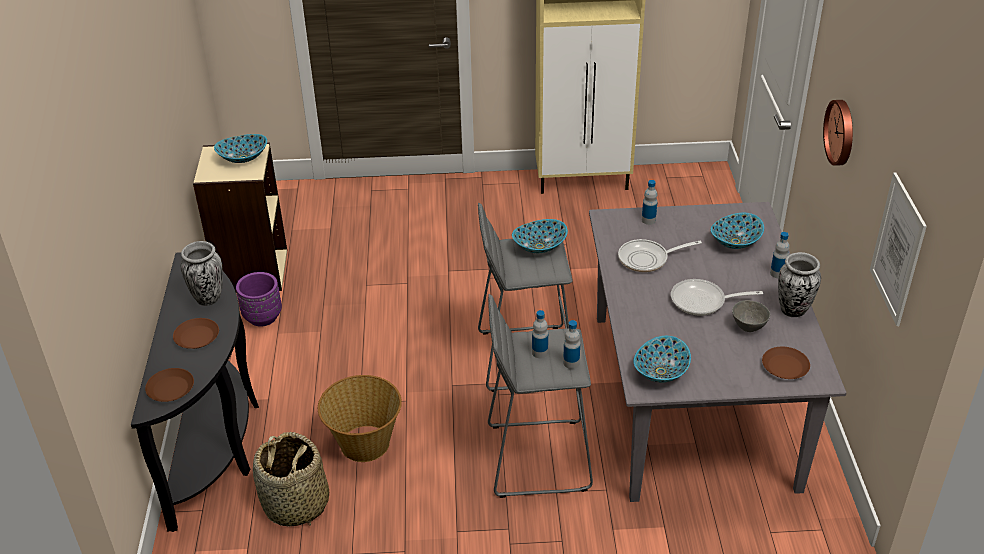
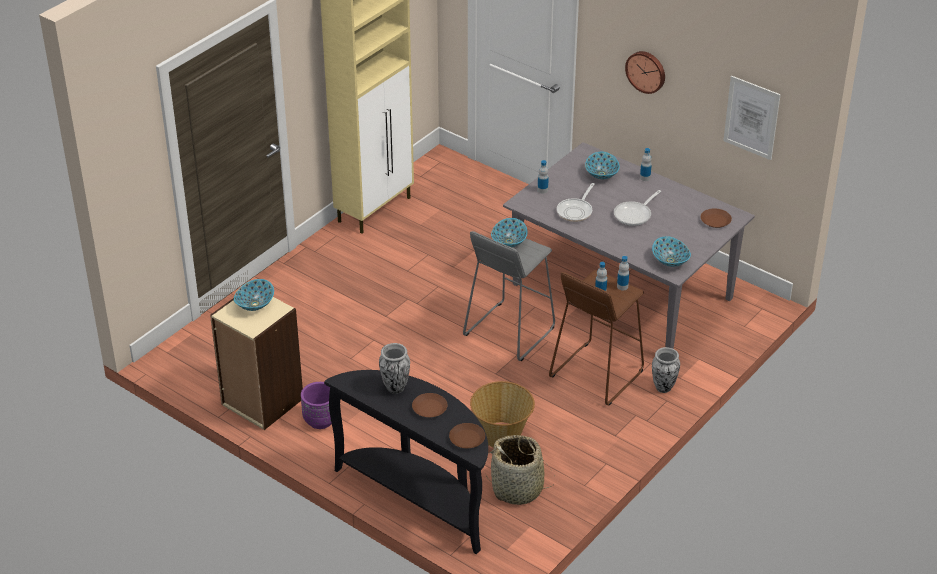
camera: 50 degrees left, 0 degrees up
grey stool [488,294,593,498] -> brown stool [549,270,644,406]
grey bowl [732,300,770,332] -> none
vase [778,252,821,317] -> vase moved to [652,347,680,393]

